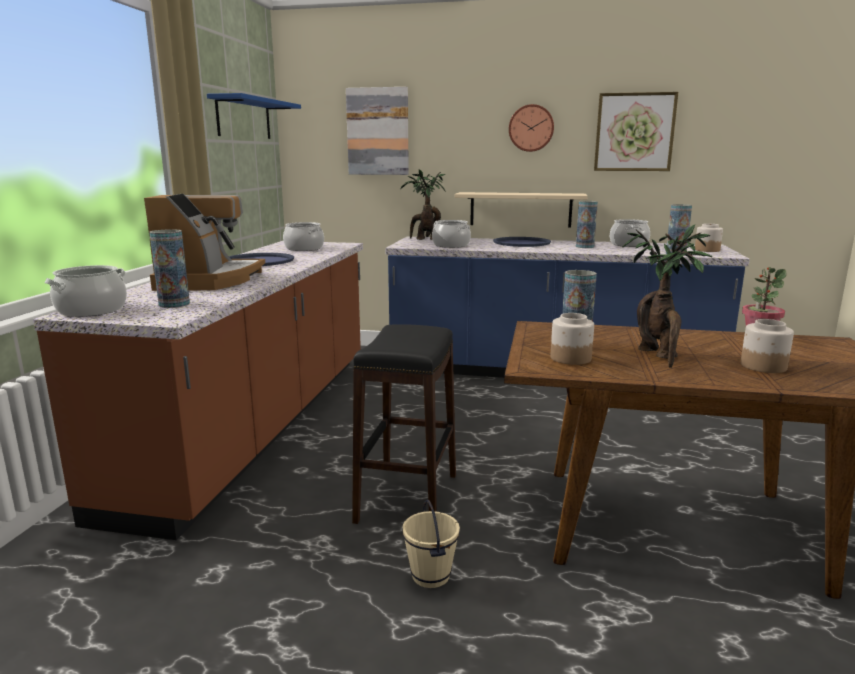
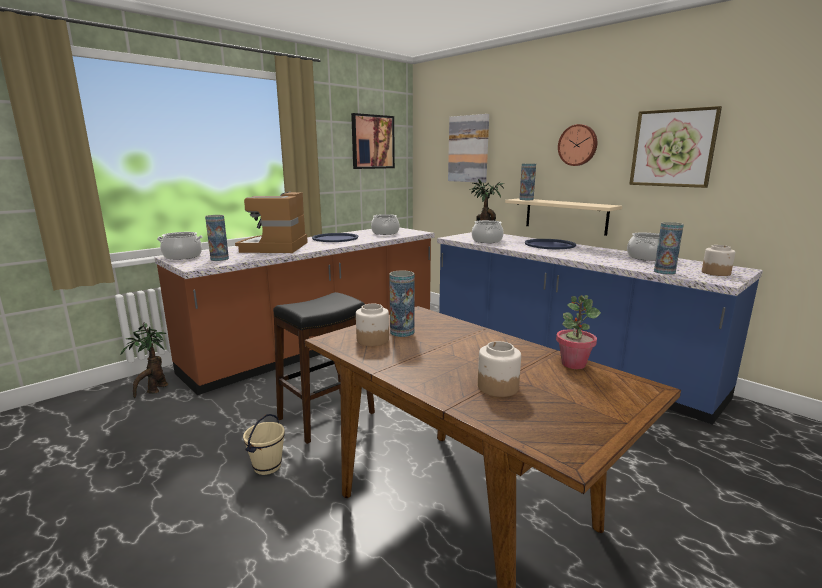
camera: 35 degrees right, 0 degrees up
coffee machine [144,194,265,291] -> coffee machine turned 150 degrees clockwise [235,192,308,253]
blue shelf [207,93,301,139] -> picture [351,113,395,169]
vase [576,201,598,248] -> vase moved to [519,163,536,200]
potted plant [623,224,712,368] -> potted plant moved to [120,322,168,398]

